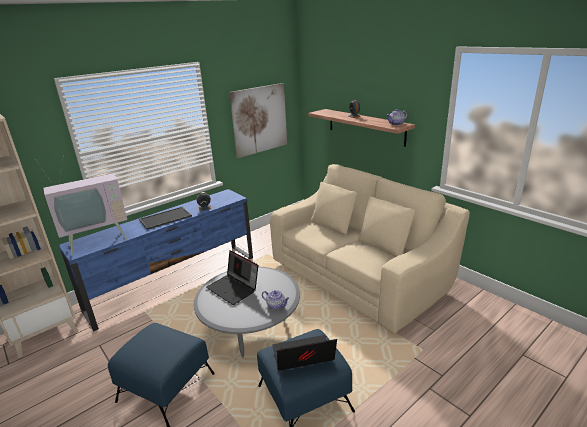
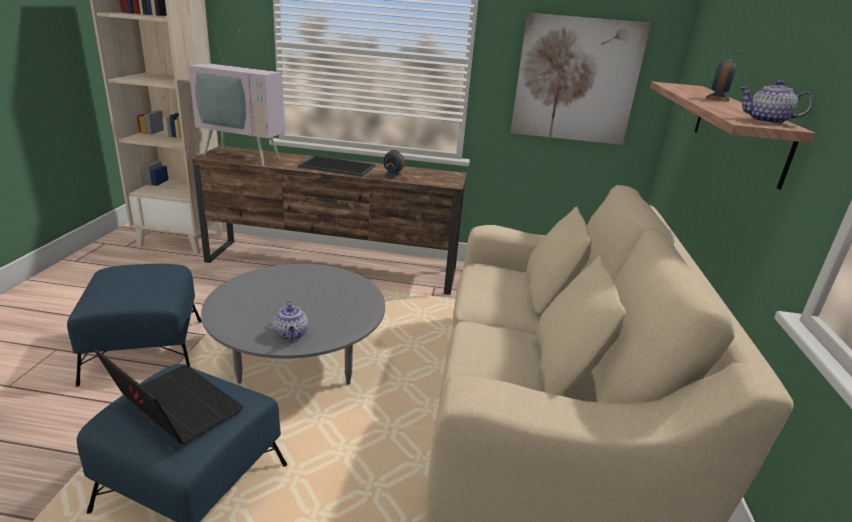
camera: 45 degrees right, 0 degrees up
blue tv stand [58,189,253,332] -> brown tv stand [192,146,466,295]
laptop [206,250,258,305] -> none

